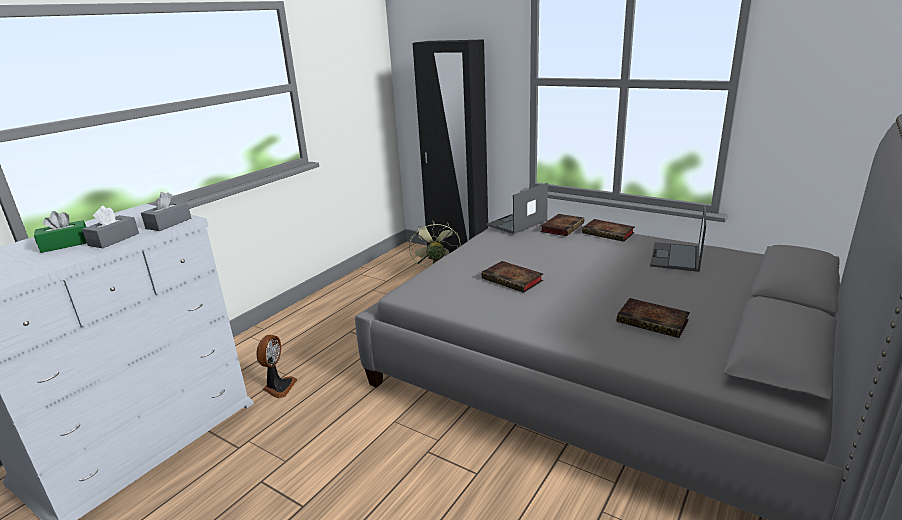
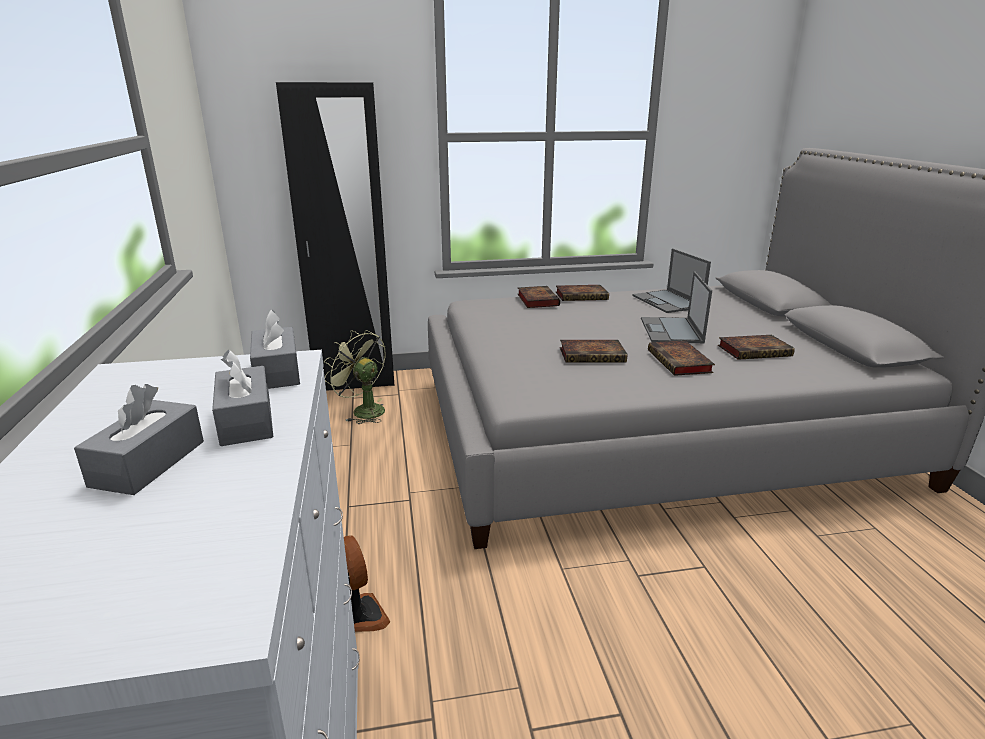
camera: 45 degrees left, 0 degrees up
green tissue box [34,211,87,253] -> grey tissue box [74,384,204,495]
laptop [486,183,548,234] -> laptop moved to [641,271,712,343]
none -> book [648,340,715,376]

